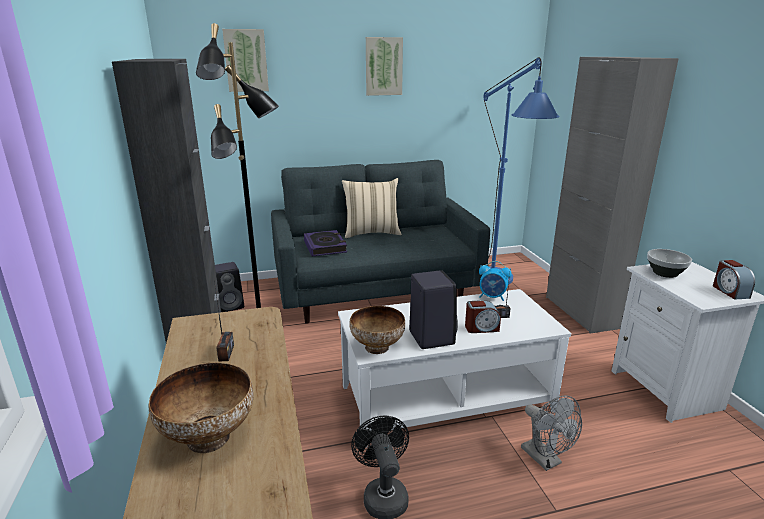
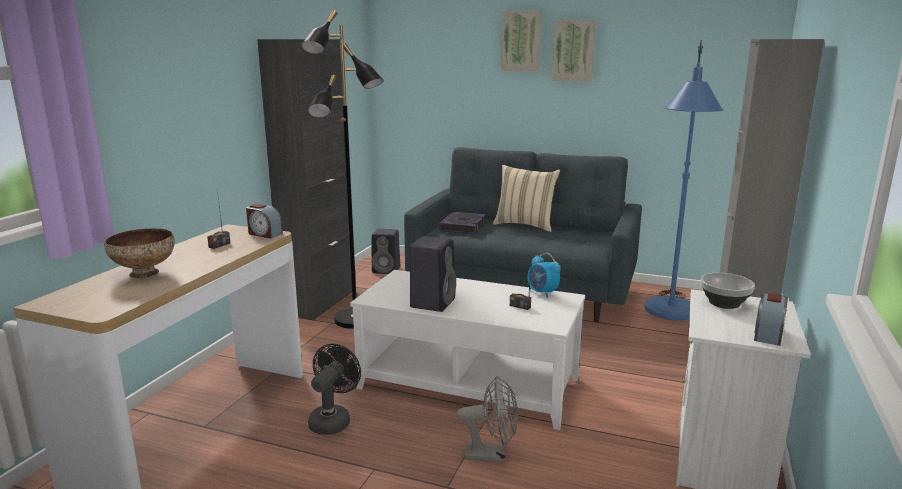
camera: 35 degrees right, 5 degrees down
picture [222,29,269,92] -> picture moved to [501,11,542,71]
bowl [349,306,405,354] -> none
alarm clock [465,300,501,333] -> alarm clock moved to [246,204,283,238]
grey fan [521,396,582,471] -> grey fan turned 90 degrees counterclockwise [457,376,518,463]

